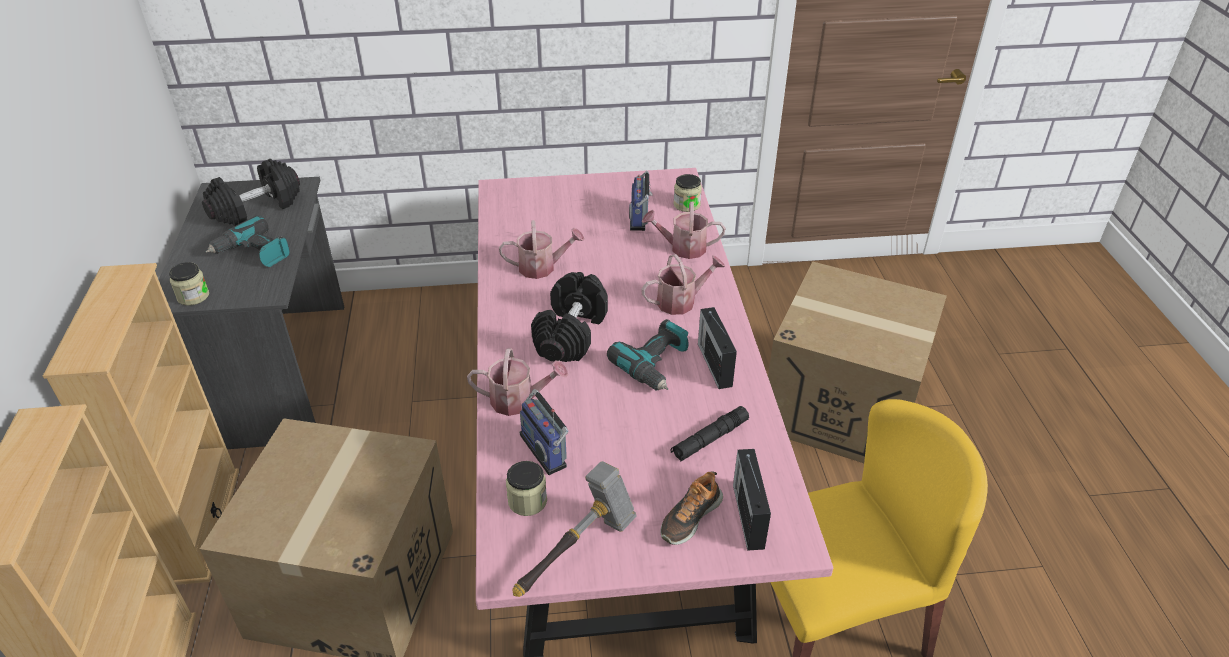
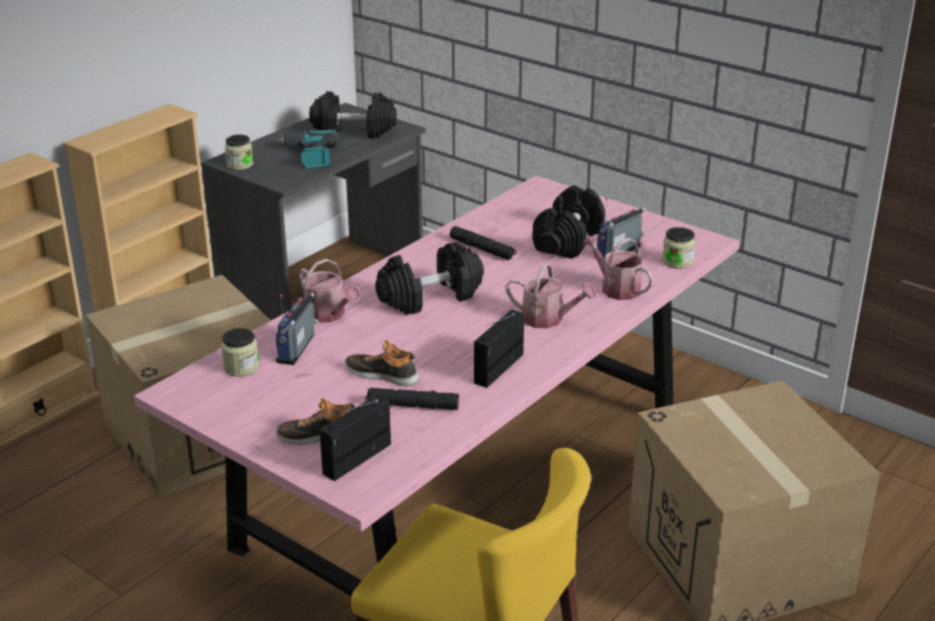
camera: 45 degrees right, 10 degrees down
watering can [499,220,585,279] -> black flashlight [450,226,516,260]
hammer [512,461,637,597] -> none
power drill [607,319,689,391] -> none
none -> shoe [345,340,420,386]
none -> black dumbbell [532,185,605,259]

